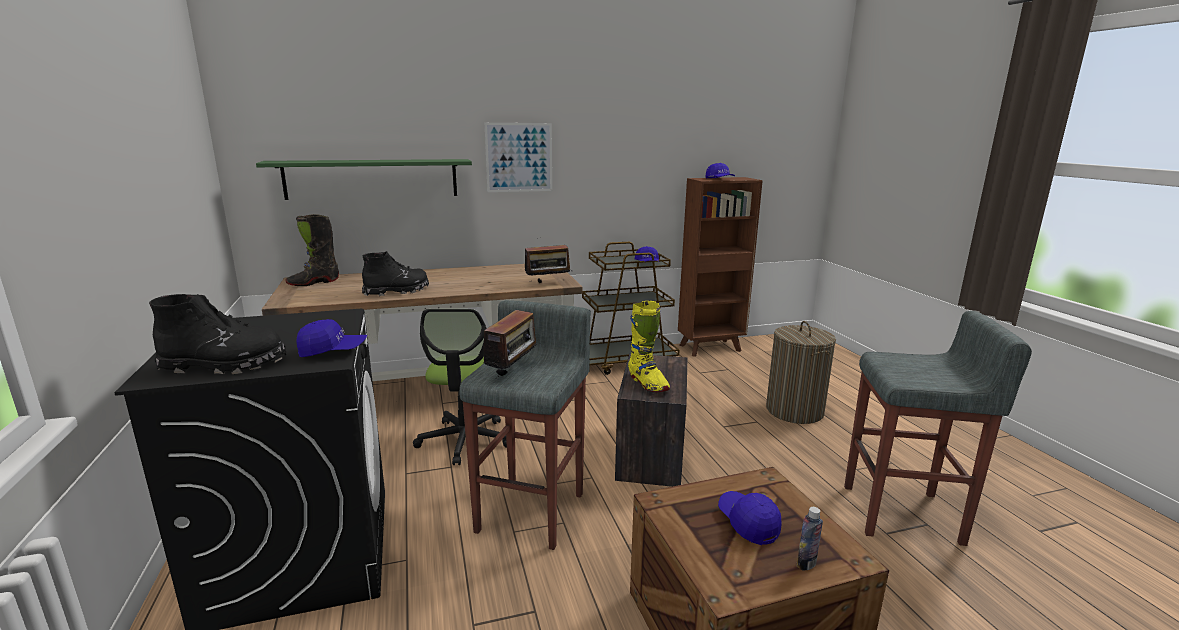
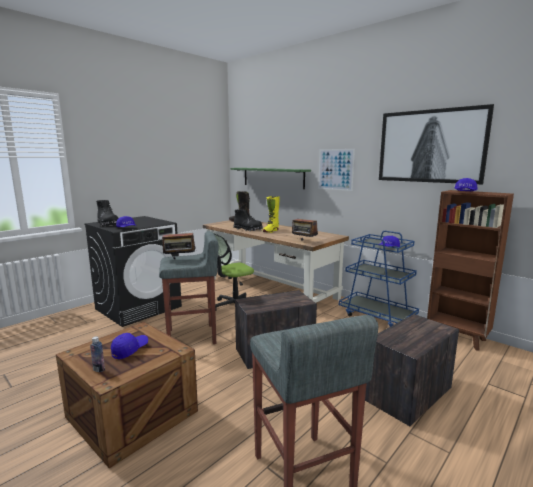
camera: 60 degrees right, 5 degrees down
brown cart [582,242,680,375] -> blue cart [339,231,419,327]
yellow boot [628,301,670,392] -> yellow boot moved to [263,196,279,233]
laundry basket [766,321,836,424] -> crate [365,314,459,426]
none -> picture [379,104,494,185]

